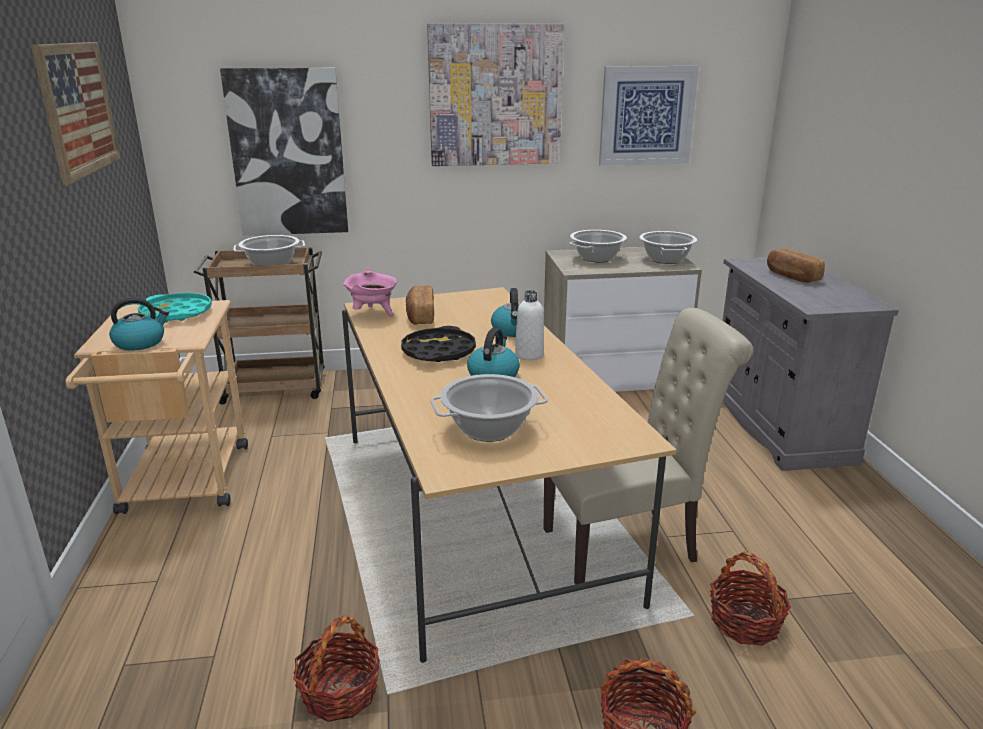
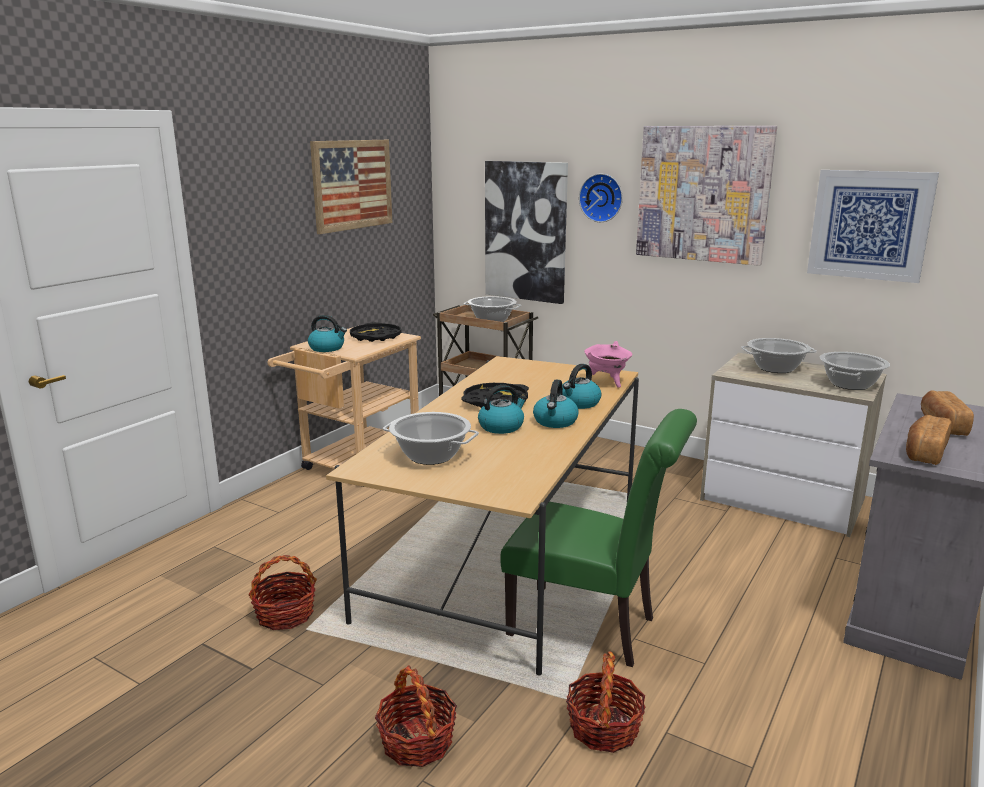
camera: 40 degrees right, 5 degrees down
turquoise tray [138,293,212,323] -> black tray [350,322,402,342]
pink cooking pot [343,267,397,316] -> pink cooking pot moved to [584,341,632,388]
bread [406,285,434,325] -> bread moved to [906,415,952,465]
white bottle [515,290,544,360] -> kettle [533,380,579,428]
beige chair [544,308,753,585] -> green chair [500,409,697,667]
none -> wall clock [579,174,623,222]

